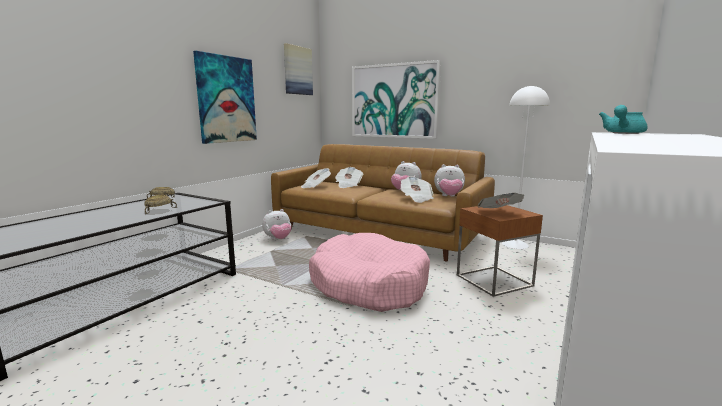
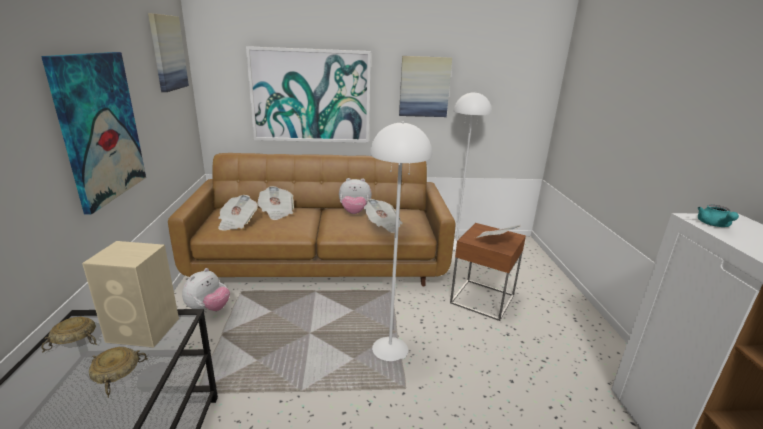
camera: 35 degrees left, 10 degrees up
pink dog bed [309,233,430,312] -> white floor lamp [370,121,432,361]
plush toy [434,164,465,196] -> none
none -> beige speaker [82,241,179,347]
none -> picture [399,56,452,117]

